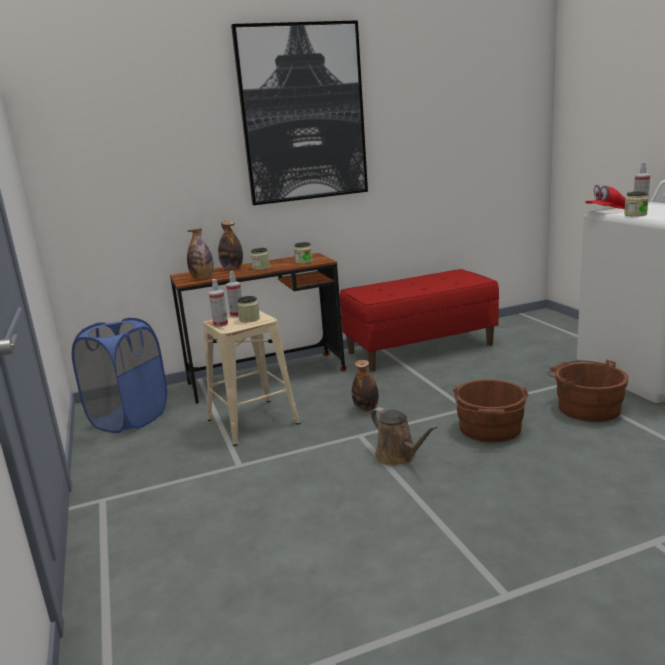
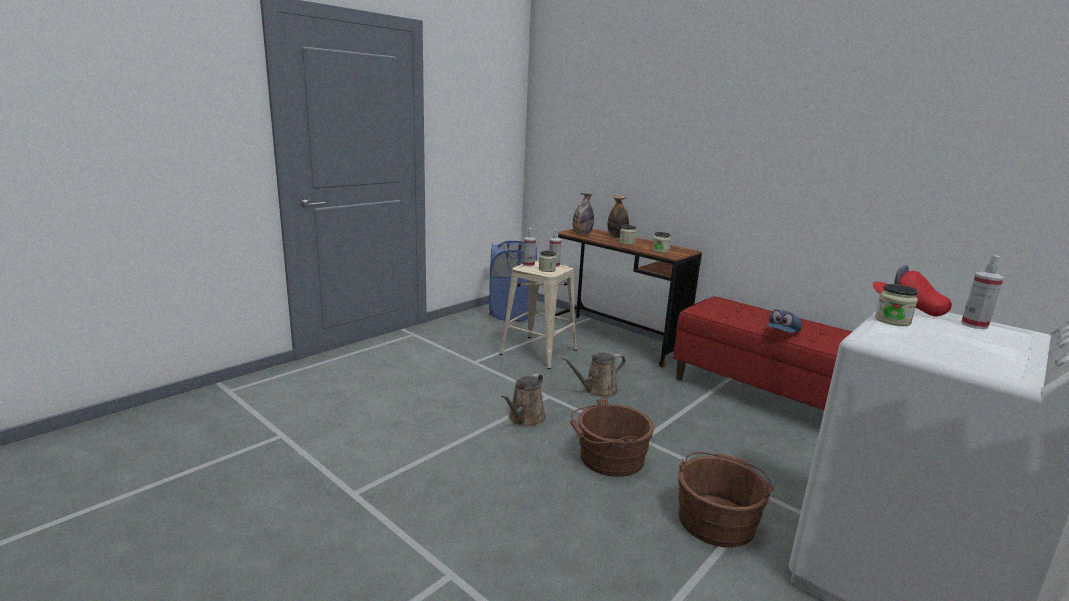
camera: 60 degrees right, 0 degrees up
picture [231,20,368,205] -> none
bottle [352,360,379,411] -> brown watering can [561,352,626,397]
none -> blue cap [766,309,802,333]

